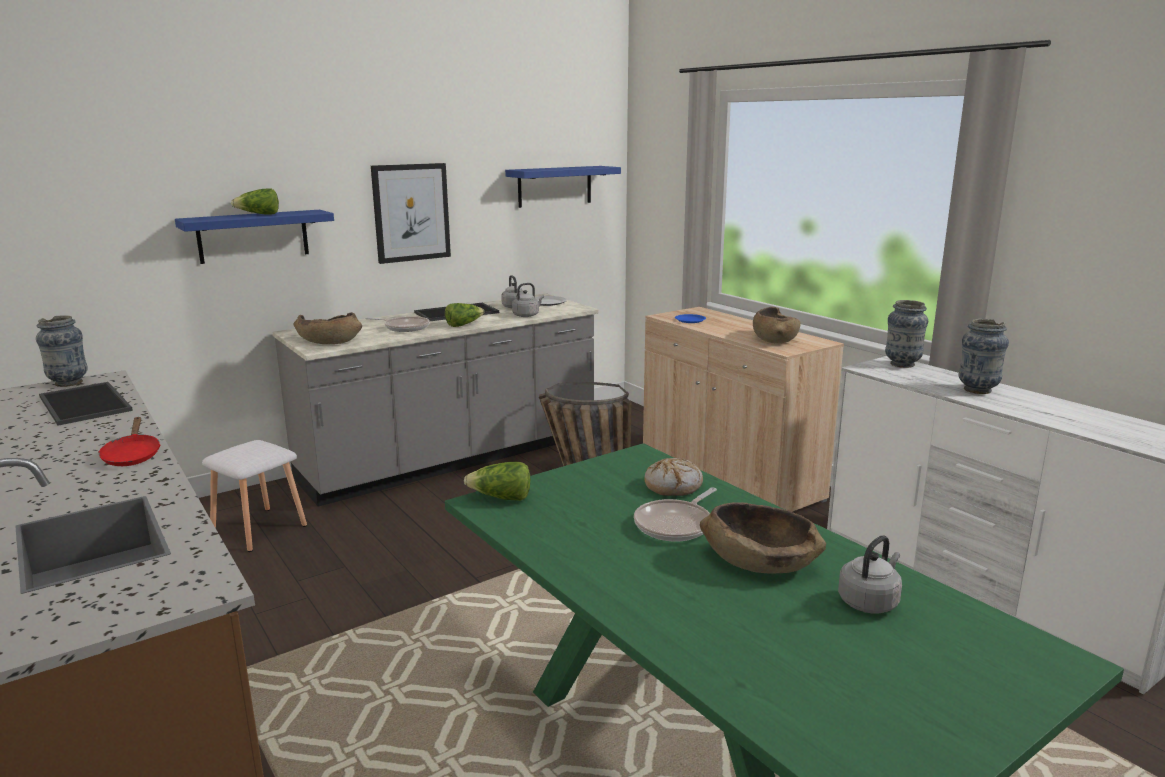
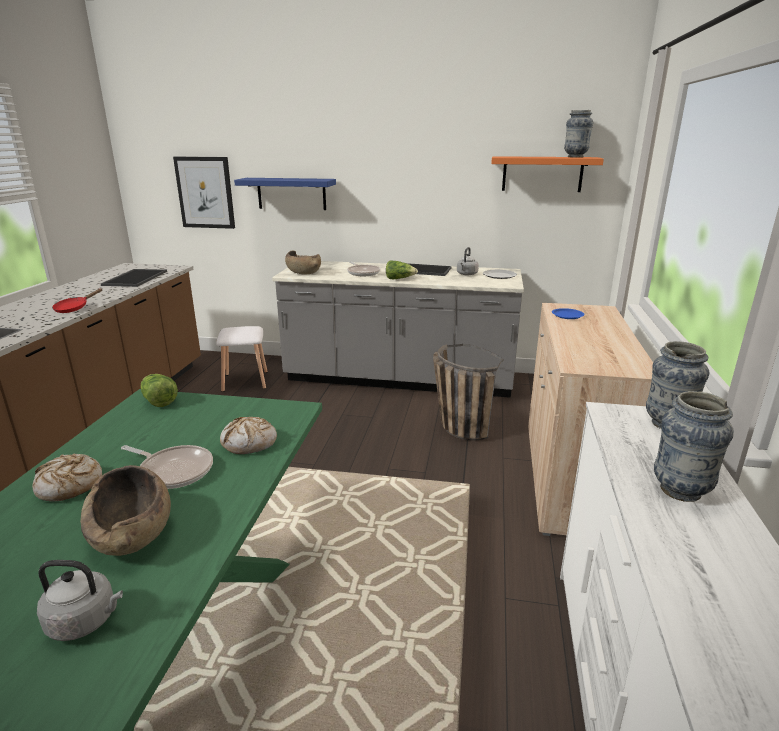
camera: 45 degrees right, 5 degrees up
vase [36,315,88,387] -> vase moved to [564,110,593,158]
lettuce [231,188,279,215] -> none
picture [371,163,451,264] -> picture moved to [173,157,235,229]
blue shelf [505,166,621,208] -> orange shelf [491,156,604,192]
grey kettle [512,283,544,317] -> none
frying pan [634,487,717,541] -> frying pan turned 150 degrees counterclockwise [121,445,213,489]
brown bowl [753,307,801,343] -> none
none -> bread [32,454,102,502]

